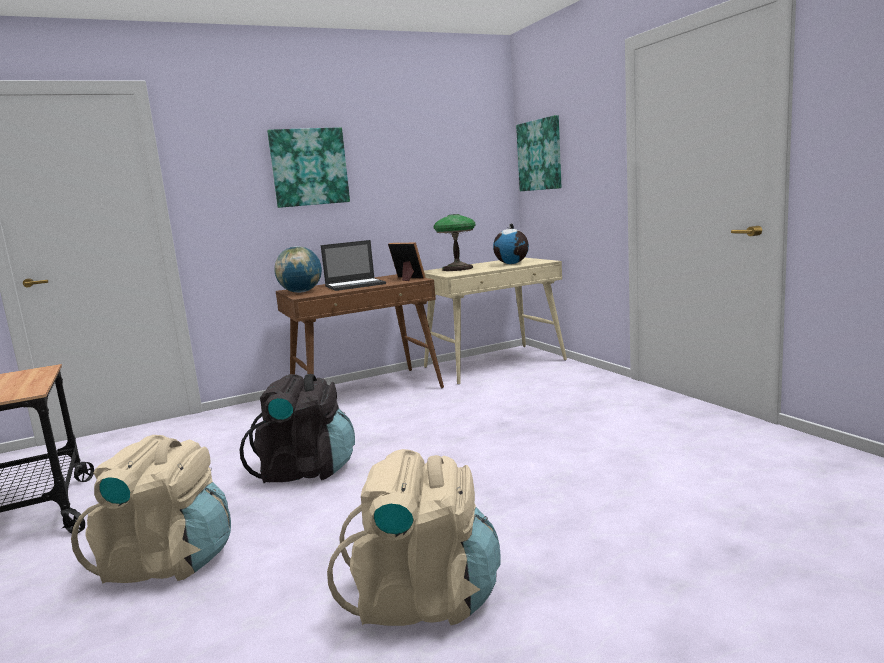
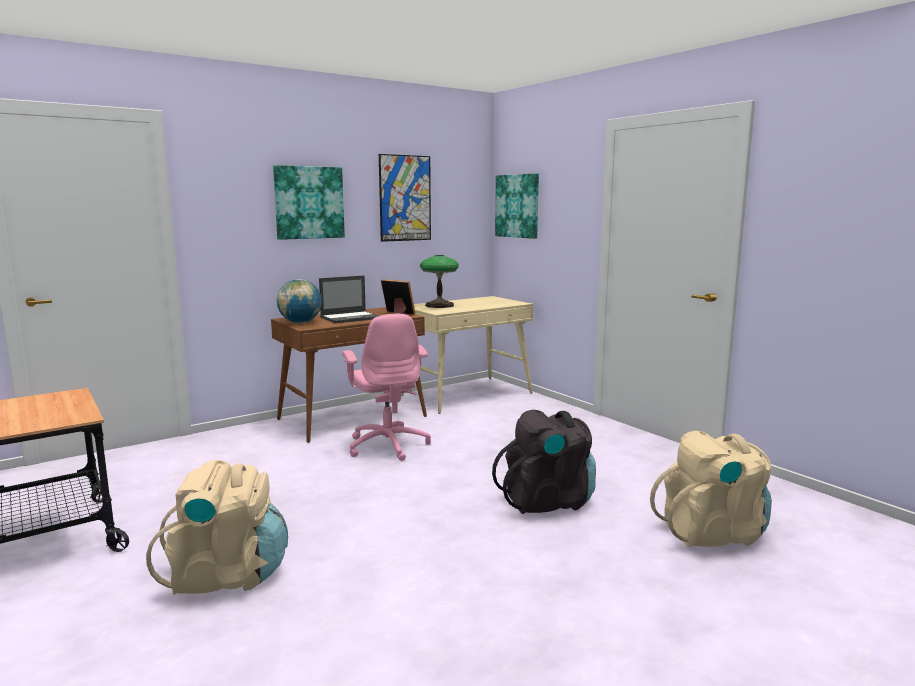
camera: 10 degrees left, 0 degrees up
black backpack [240,374,355,483] -> black backpack moved to [492,410,596,514]
beige backpack [327,449,501,626] -> beige backpack moved to [650,431,772,547]
globe [493,223,529,264] -> none
none -> pink office chair [342,314,431,461]
none -> picture [379,154,431,242]

